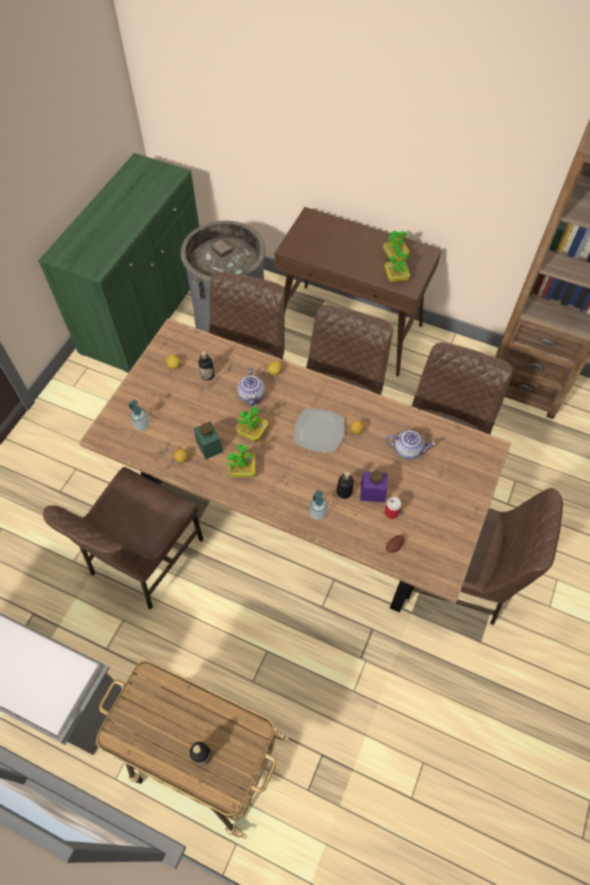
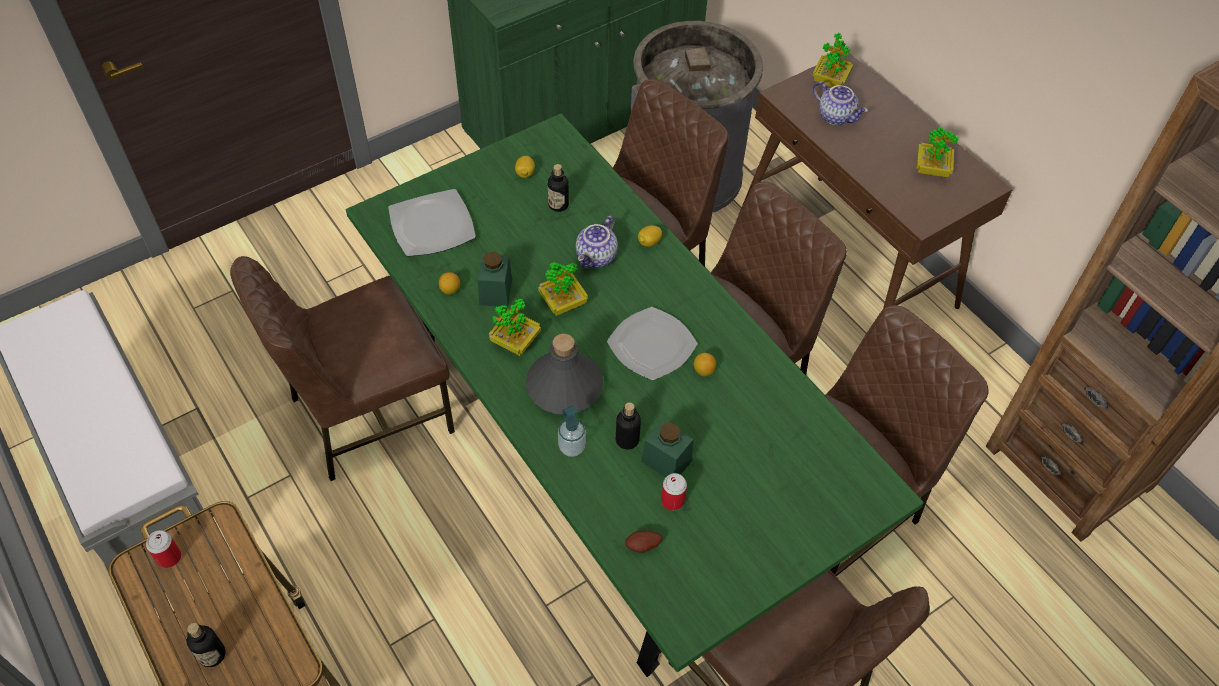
camera: 30 degrees right, 5 degrees down
brown dining table [79,318,511,613] -> green dining table [346,114,923,677]
soap dispenser [129,400,149,431] -> plate [388,189,476,257]
purple jar [360,470,388,503] -> green jar [641,420,693,477]
potted plant [384,247,410,282] -> potted plant moved to [812,33,853,87]
teapot [386,430,435,459] -> teapot moved to [813,81,868,125]
none -> can [146,530,181,568]
none -> grey bottle [526,334,603,414]

